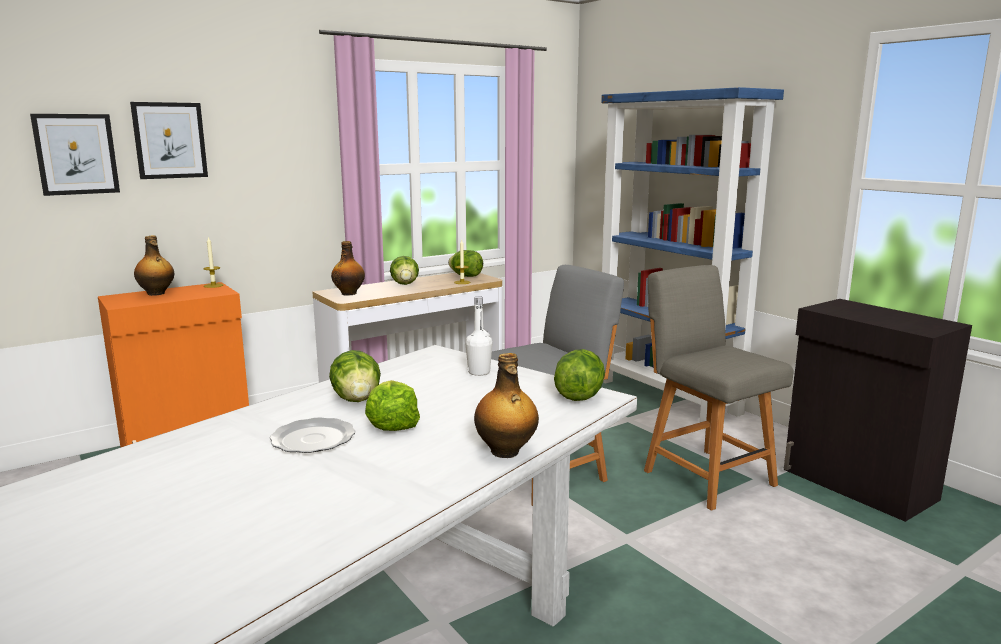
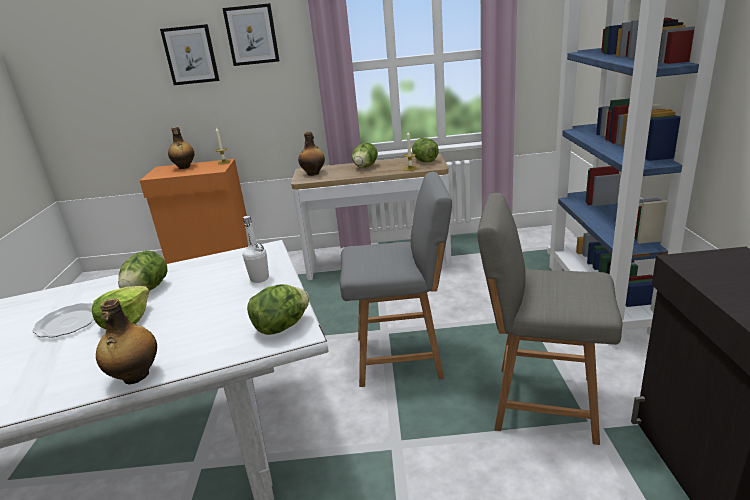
camera: 35 degrees right, 10 degrees up
picture [30,114,120,196] -> picture moved to [222,3,280,66]
grey chair [644,265,794,511] -> grey chair turned 75 degrees counterclockwise [477,193,622,445]

